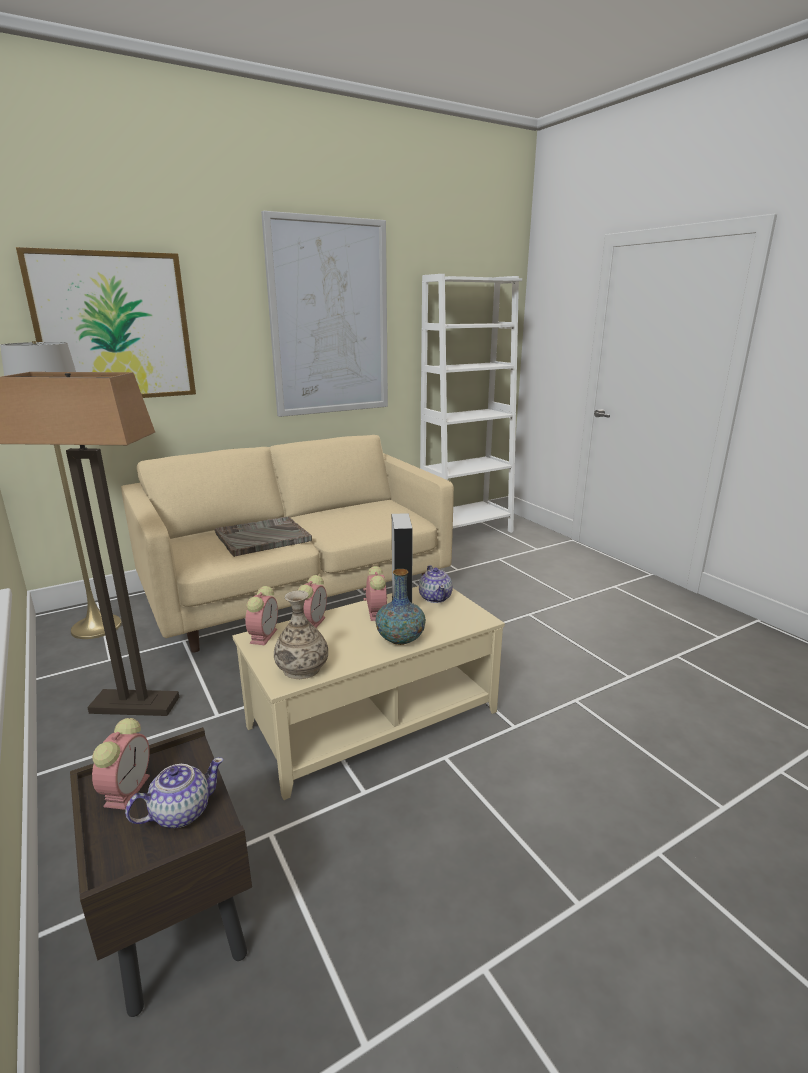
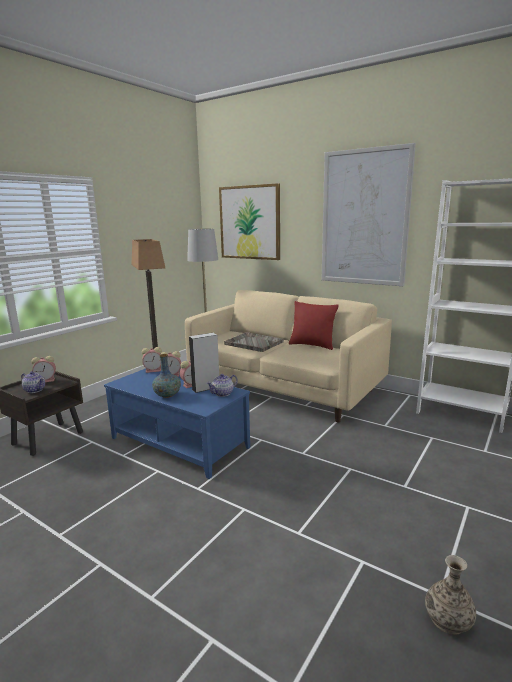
camera: 65 degrees right, 5 degrees down
beige coffee table [233,586,505,800] -> blue coffee table [104,369,250,479]
vase [274,590,328,679] -> vase moved to [425,555,476,635]
none -> red pillow [289,301,339,350]

